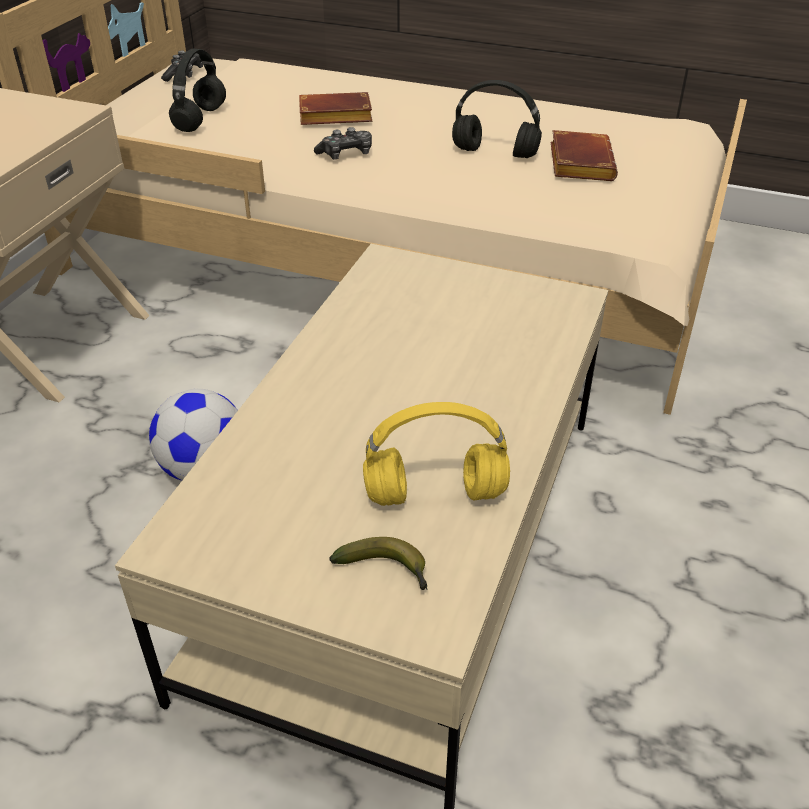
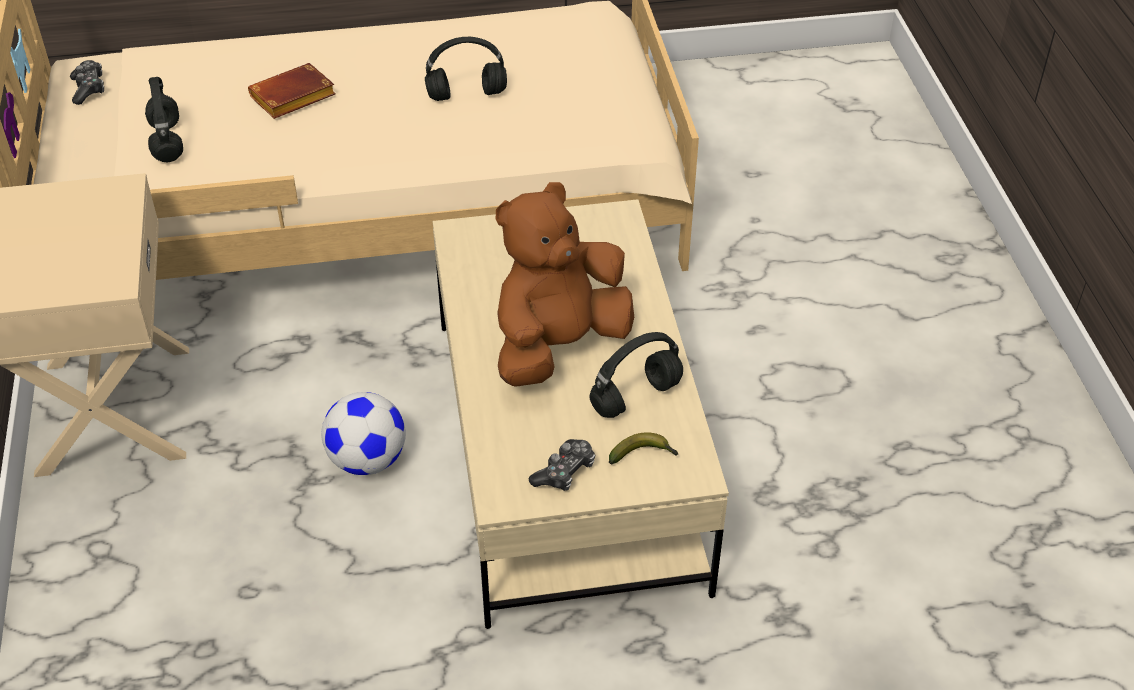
camera: 30 degrees left, 5 degrees up
game controller [314,127,372,160] -> game controller moved to [529,439,595,491]
yellow headphones [363,402,510,506] -> black headphones [589,332,683,418]
brown book [551,130,618,181] -> none
none -> brown plush toy [496,182,634,387]

